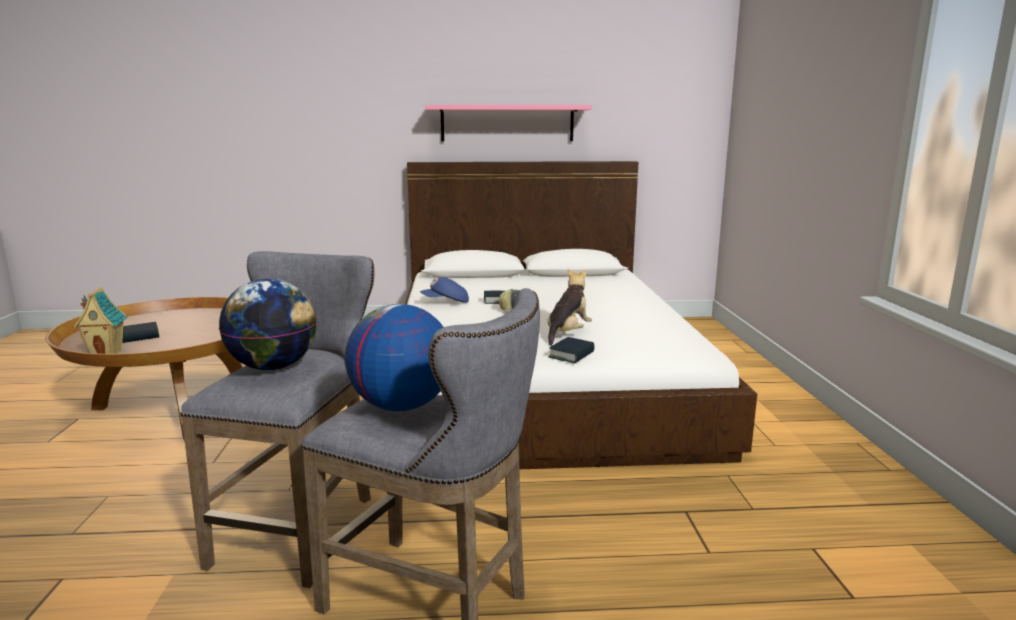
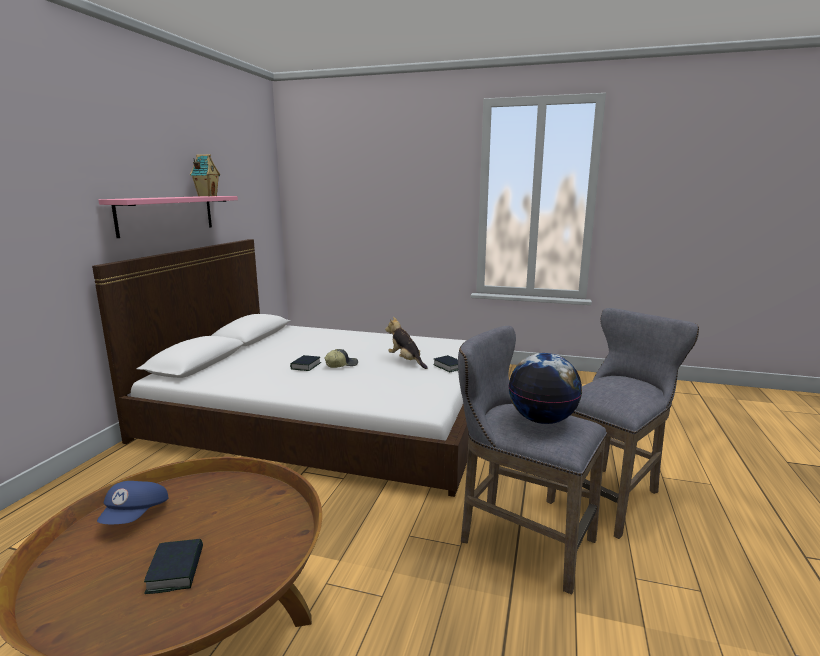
camera: 70 degrees left, 0 degrees up
toy house [74,287,127,354] -> toy house moved to [190,154,220,196]
globe [345,304,443,411] -> none
blue cap [420,277,469,303] -> blue cap moved to [97,481,169,524]

